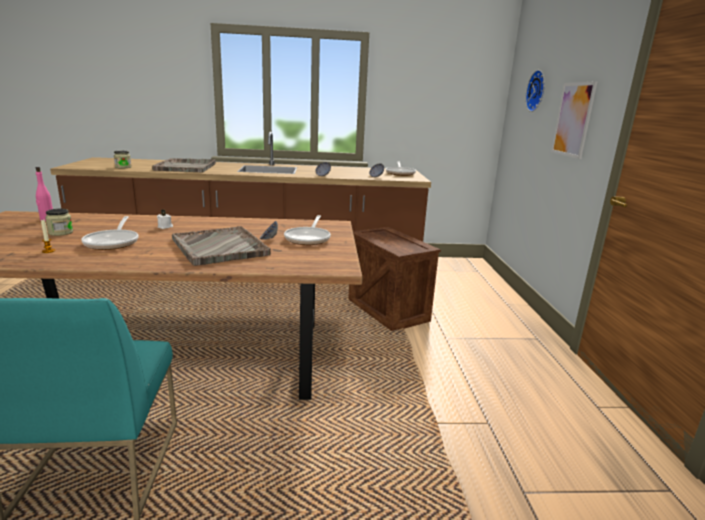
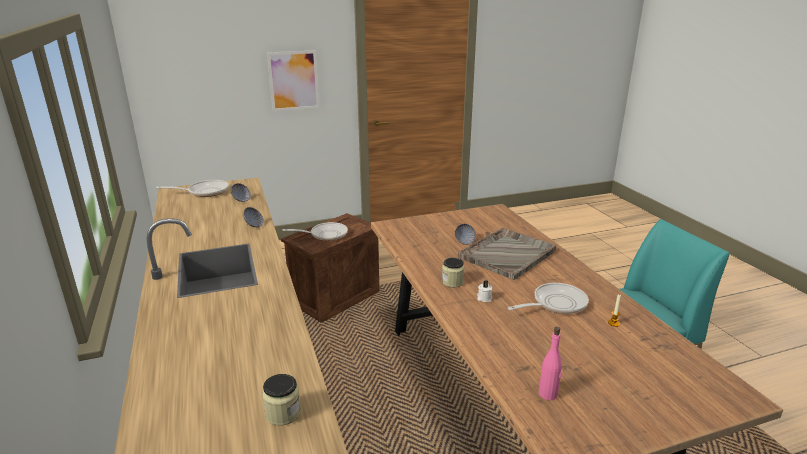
camera: 105 degrees left, 5 degrees up
jar [45,209,73,236] -> jar moved to [442,257,465,288]
grey tray [152,158,216,172] -> none
frying pan [284,215,331,245] -> frying pan moved to [283,222,348,241]
wall clock [525,70,545,112] -> none

